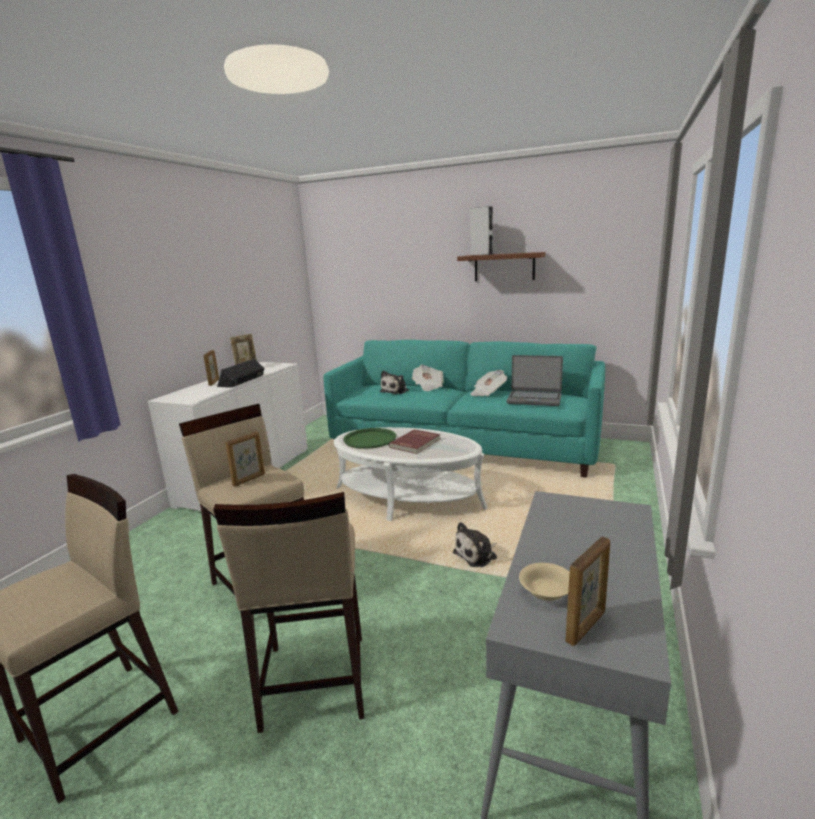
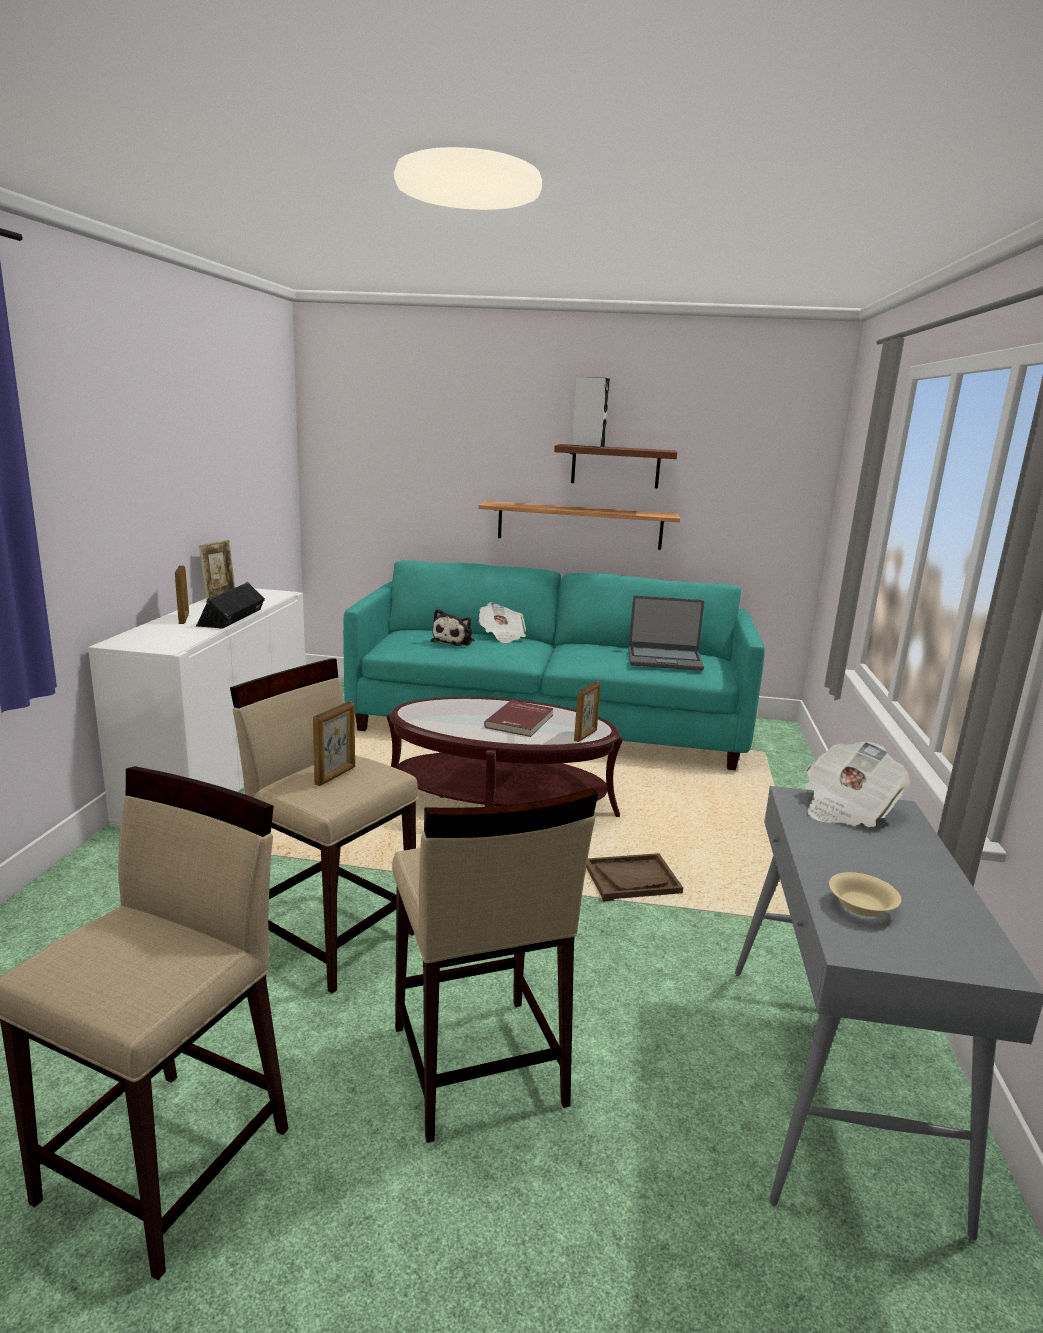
camera: 15 degrees left, 0 degrees up
white coffee table [334,427,488,521] -> brown coffee table [387,697,623,817]
green tray [343,428,396,449] -> none
plush toy [453,522,497,567] -> brown tray [586,853,683,902]
newspaper [470,370,507,396] -> newspaper moved to [804,742,910,827]
picture frame [565,536,610,646] -> picture frame moved to [574,681,601,742]
none -> shelf [479,501,680,550]

